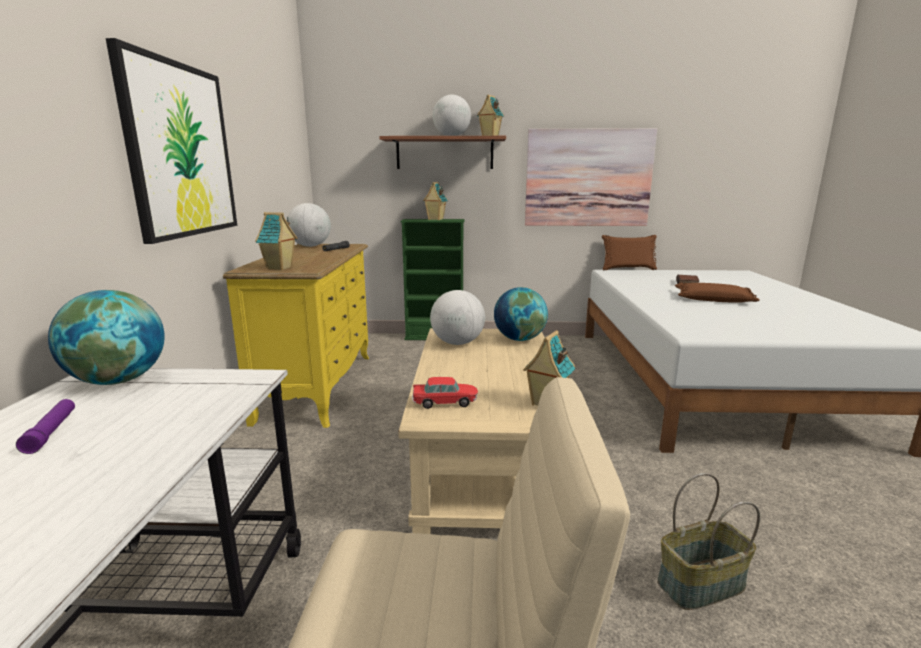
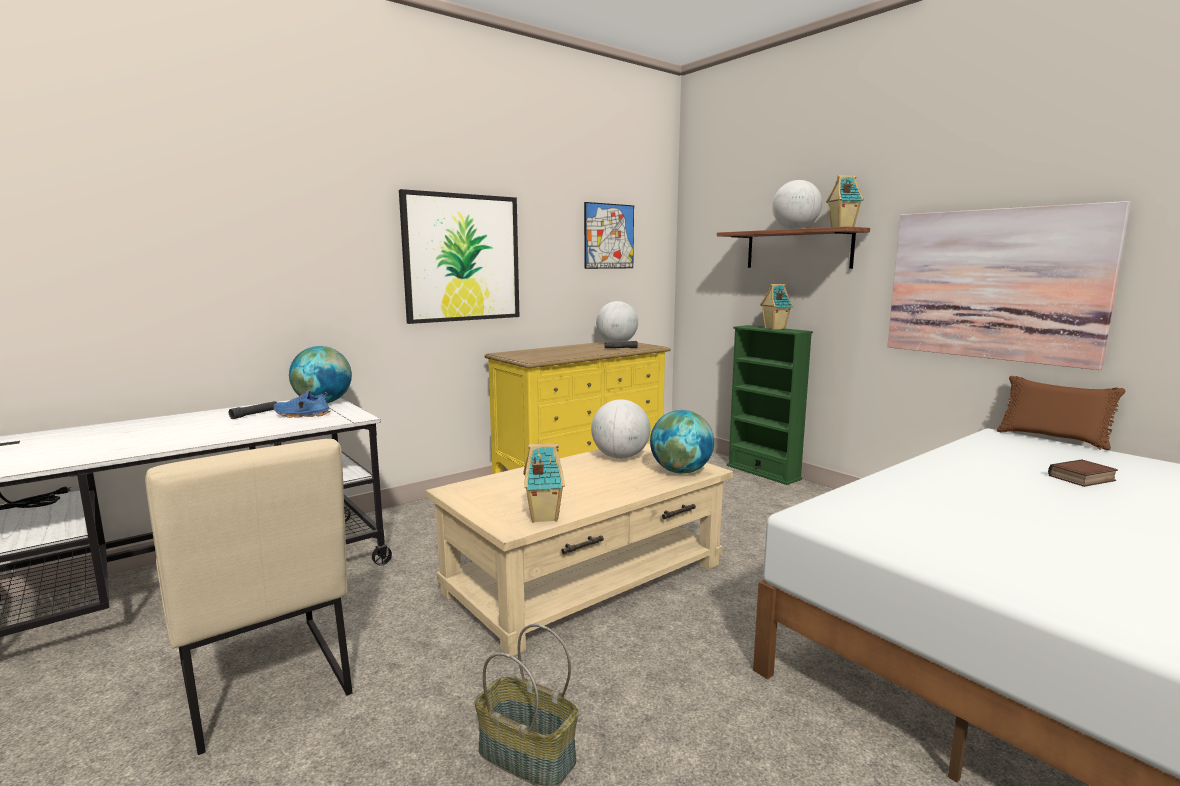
camera: 50 degrees right, 5 degrees down
purple flashlight [16,399,75,454] -> black flashlight [229,401,277,419]
toy house [255,212,297,270] -> none
toy car [412,377,478,409] -> none
brown pillow [675,282,759,303] -> none
none -> blue shoe [274,390,331,418]
none -> picture [584,202,634,269]

